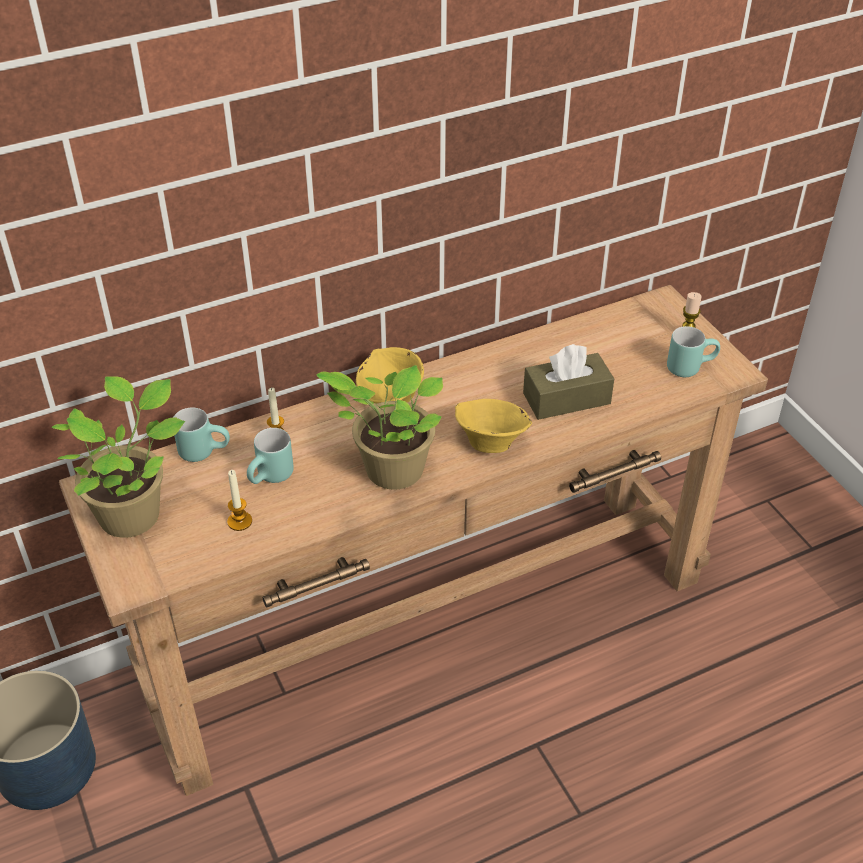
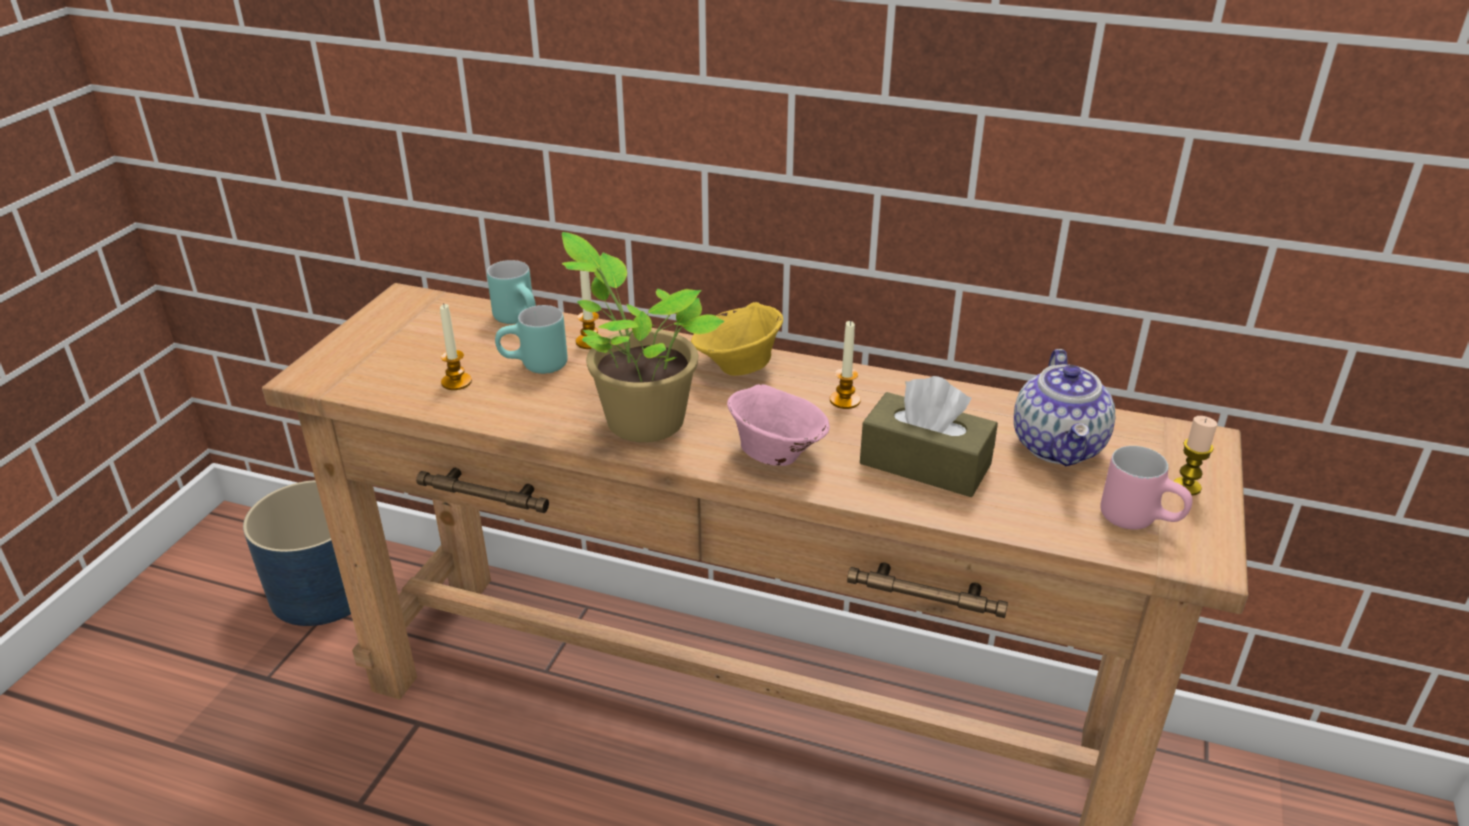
camera: 45 degrees right, 10 degrees down
potted plant [51,376,185,538] -> none
yellow bowl [455,399,532,453] -> pink bowl [727,384,830,466]
turquoise mug [667,326,720,377] -> pink mug [1100,446,1192,530]
none -> candle [830,320,861,409]
none -> teapot [1014,349,1115,466]

